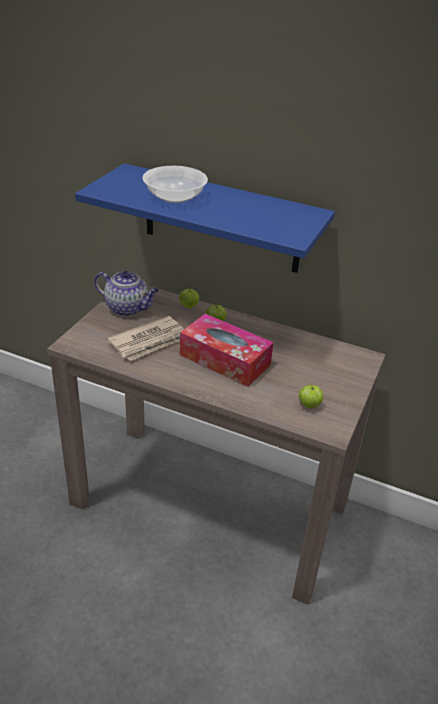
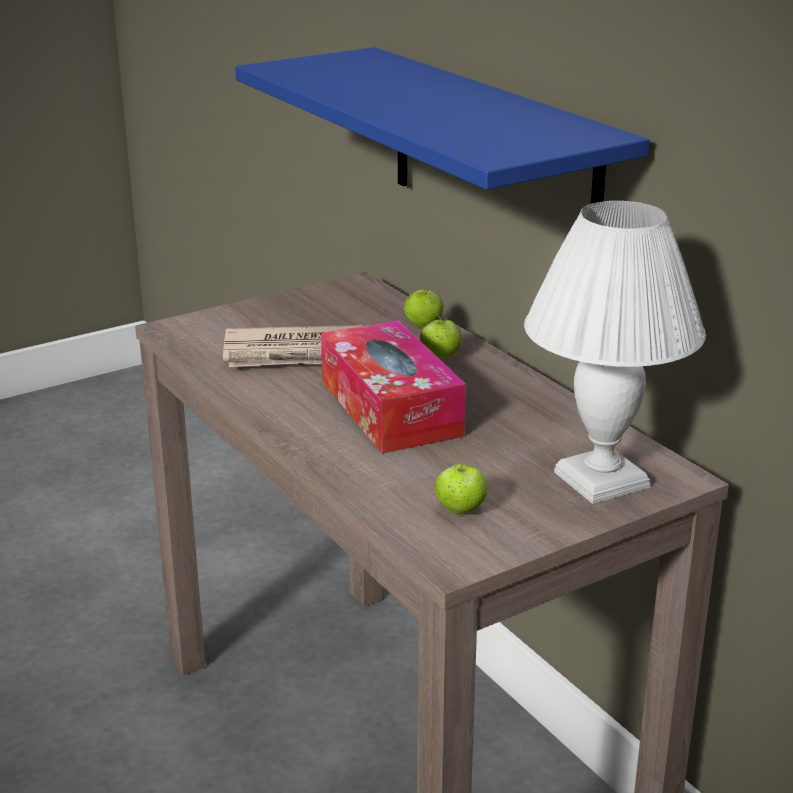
camera: 35 degrees right, 10 degrees down
teapot [94,271,159,316] -> none
bowl [142,166,208,203] -> none
none -> white table lamp [524,201,706,504]

